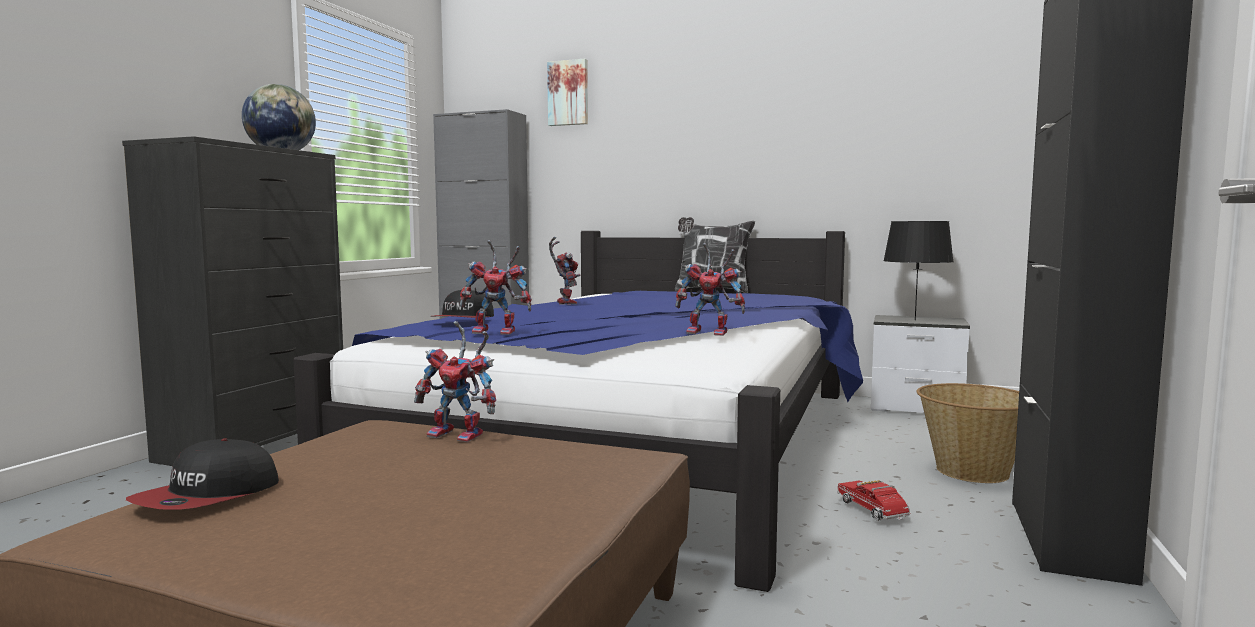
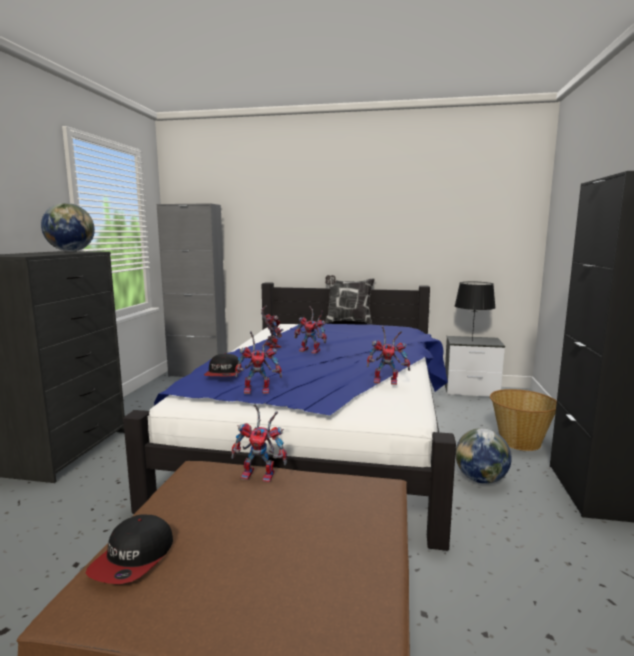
camera: 10 degrees left, 5 degrees up
picture [547,59,588,126] -> none
toy truck [837,480,911,521] -> globe [455,428,512,484]
none -> toy robot [294,306,327,354]

